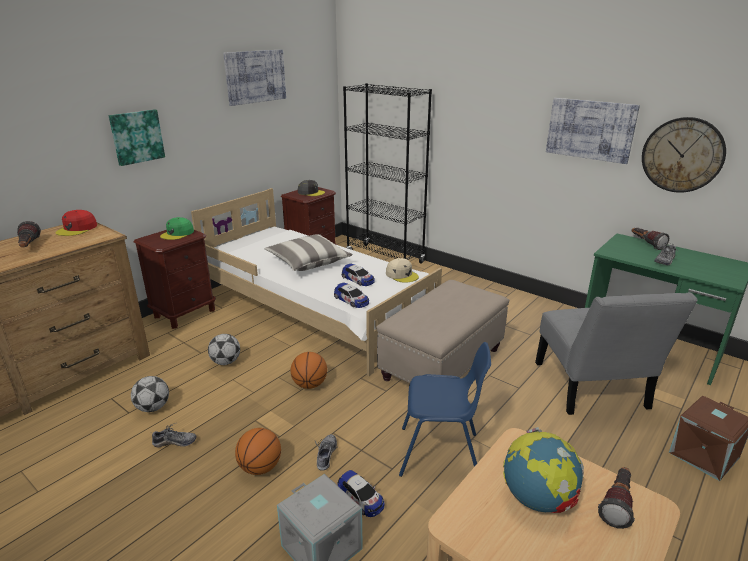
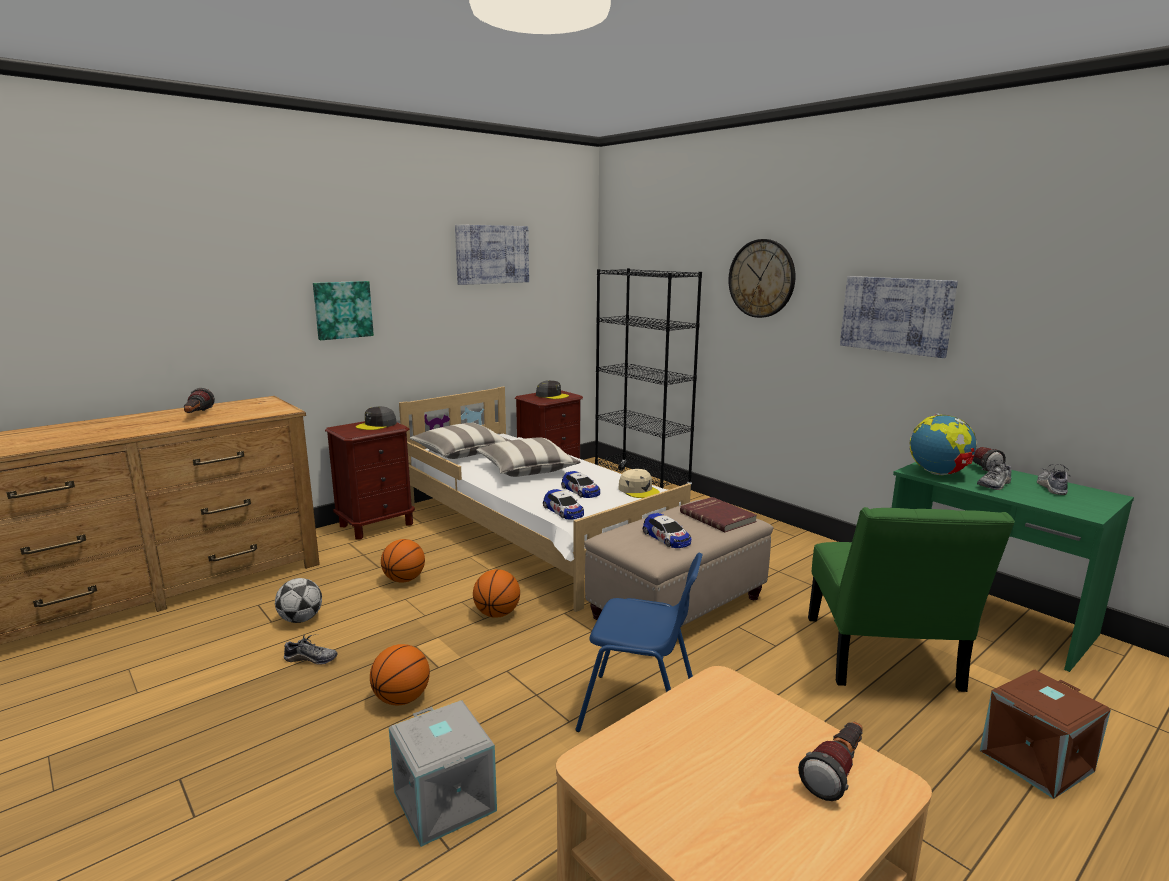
camera: 10 degrees right, 10 degrees down
red cap [55,210,97,236] -> none
green cap [160,217,194,240] -> grey cap [356,406,397,430]
football [208,334,240,365] -> basketball [381,539,425,583]
shoe [315,434,337,471] -> shoe moved to [1037,464,1070,495]
toy car [337,470,385,517] -> toy car moved to [643,513,691,548]
globe [503,427,584,513] -> globe moved to [909,414,977,475]
grey chair [535,292,698,415] -> green chair [808,507,1015,692]
wall clock [642,117,726,193] -> wall clock moved to [728,239,795,318]
none -> pillow [410,423,510,459]
none -> red book [680,497,757,532]

